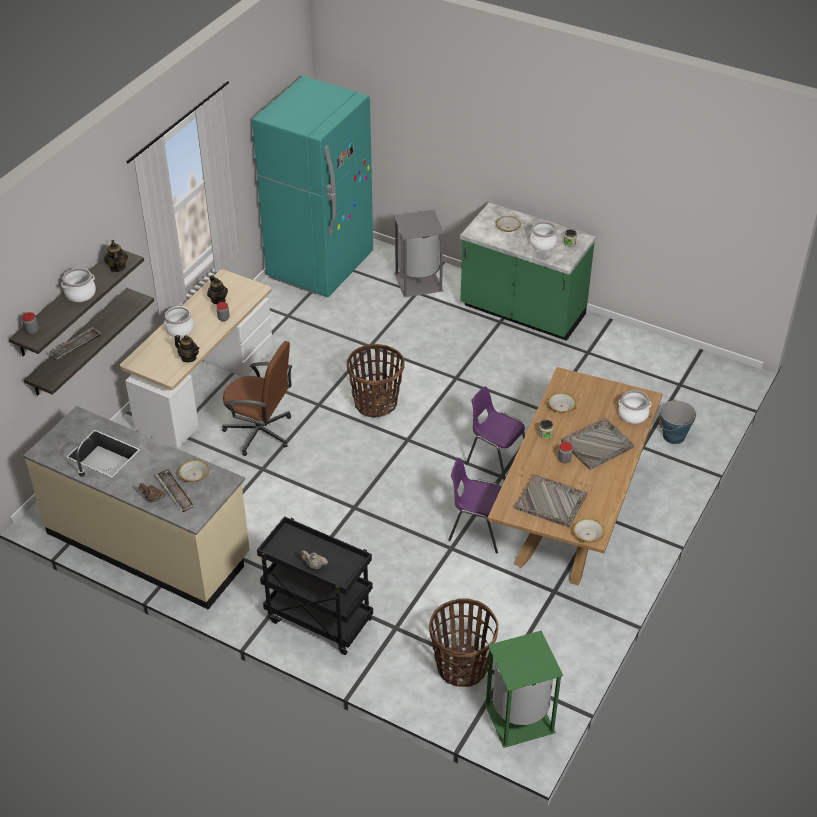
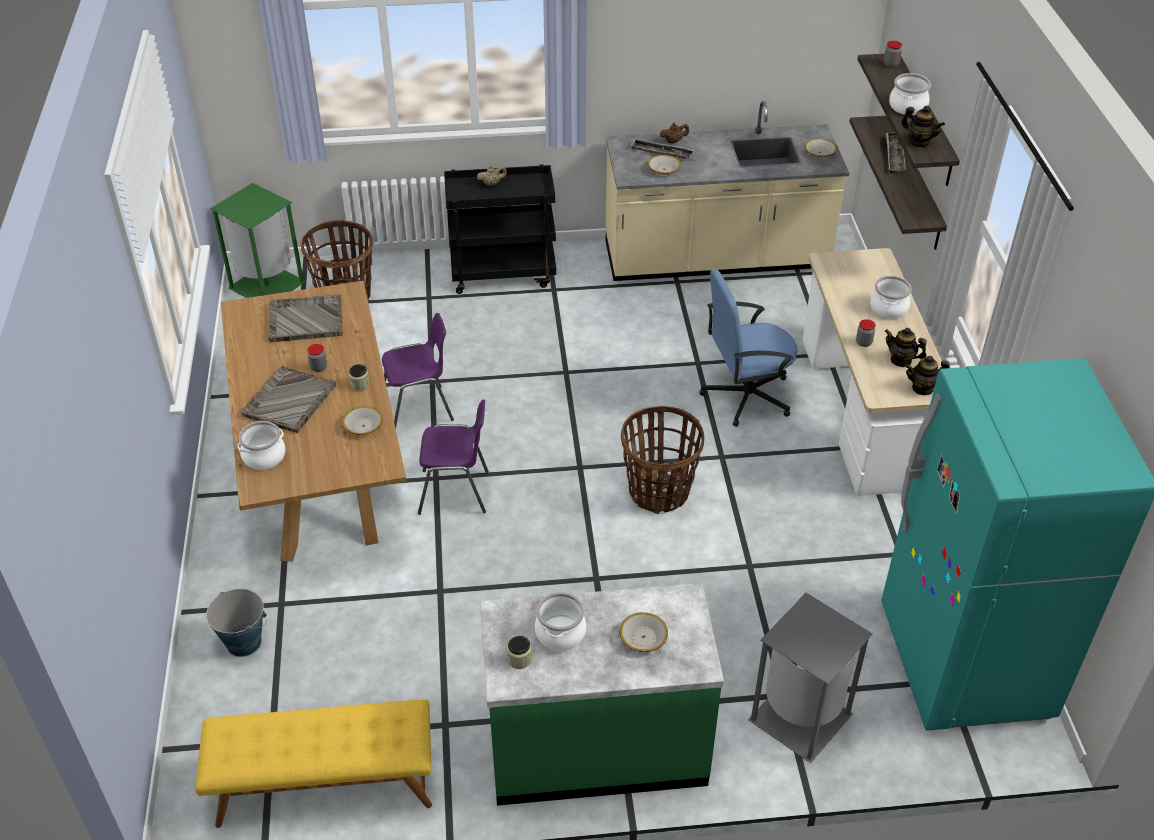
camera: 145 degrees right, 0 degrees up
teapot [174,335,199,362] -> teapot moved to [905,356,950,395]
brown office chair [222,341,292,456] -> blue office chair [700,269,797,427]
bowl [573,518,604,542] -> bowl moved to [804,138,837,158]
none -> yellow bench [195,699,432,828]

